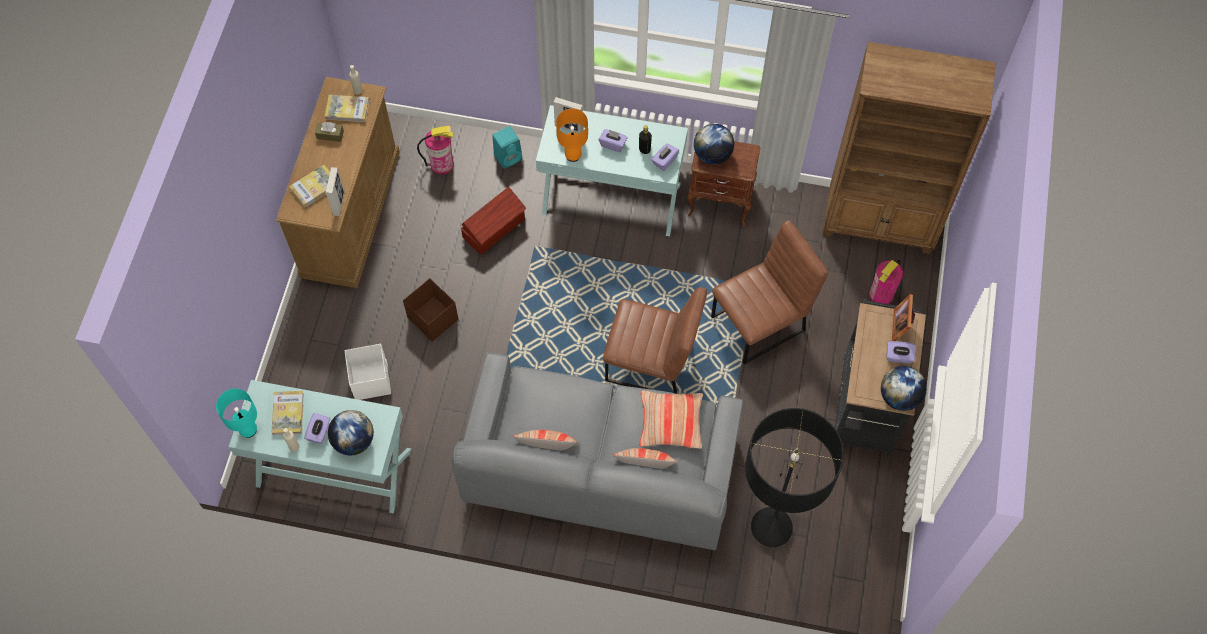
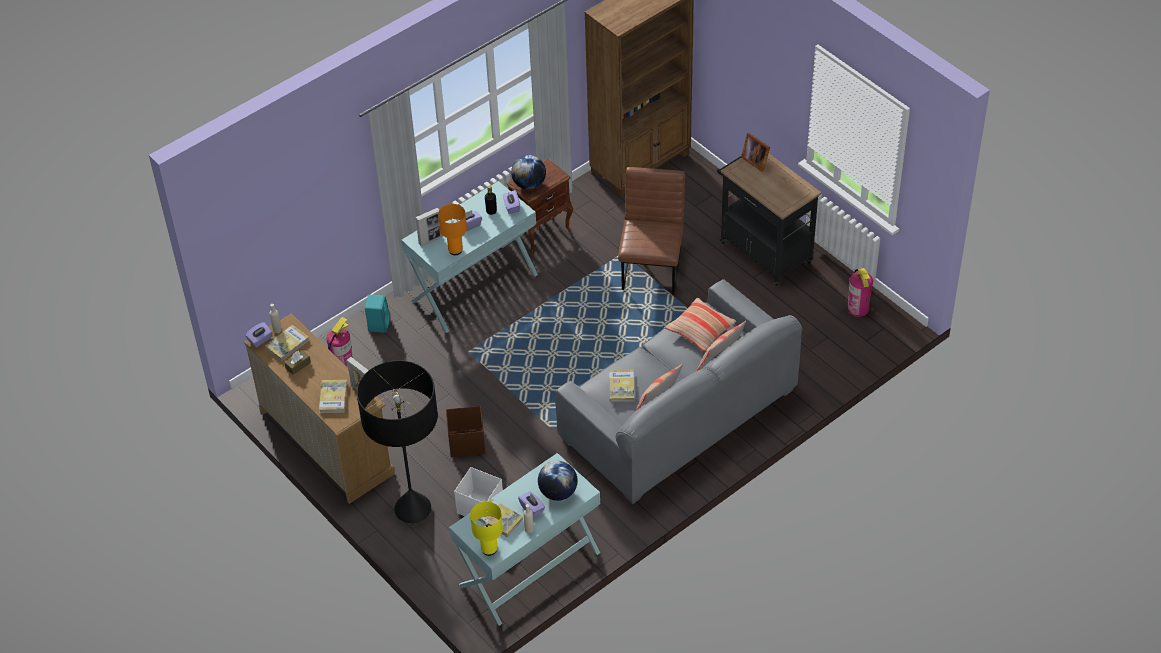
camera: 50 degrees left, 15 degrees down
turquoise table lamp [216,389,257,438] -> yellow table lamp [470,502,503,556]
brown storage box [461,187,526,255] -> none
brown chair [603,287,707,394] -> none
black floor lamp [745,408,844,547] -> black floor lamp moved to [357,360,438,523]
fire extinguisher [869,260,903,304] -> fire extinguisher moved to [847,268,873,317]
globe [881,366,927,411] -> none
purple tissue box [887,341,916,363] -> purple tissue box moved to [245,322,272,348]
none -> book [609,369,634,402]

